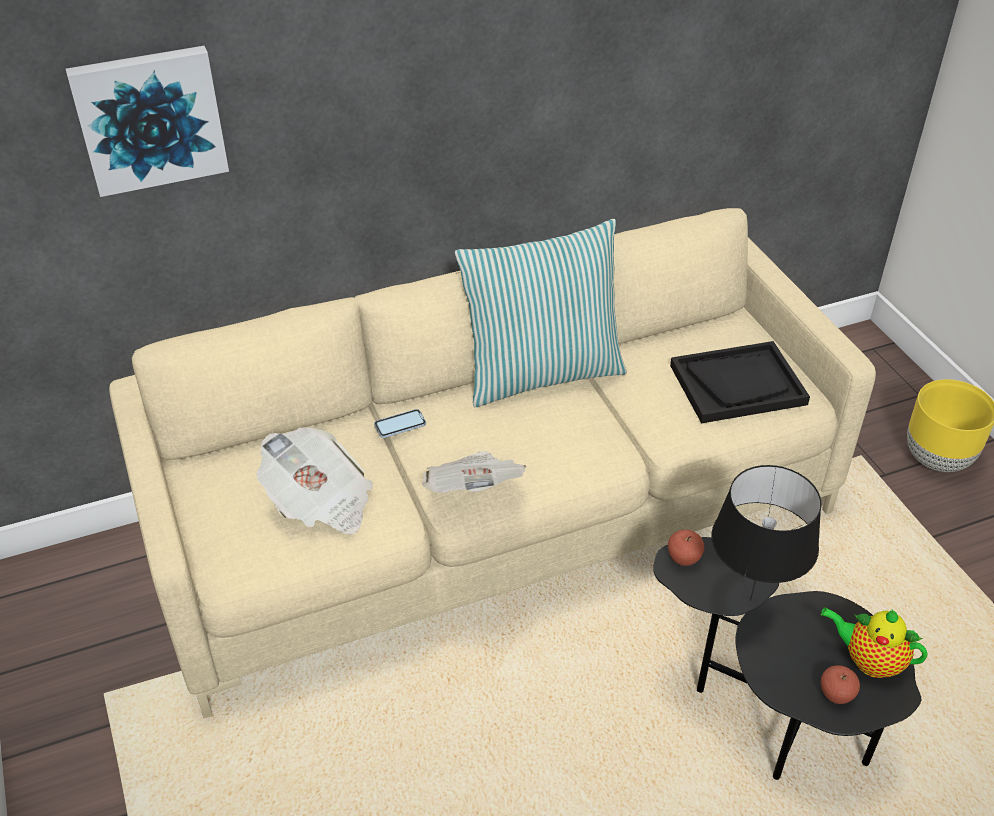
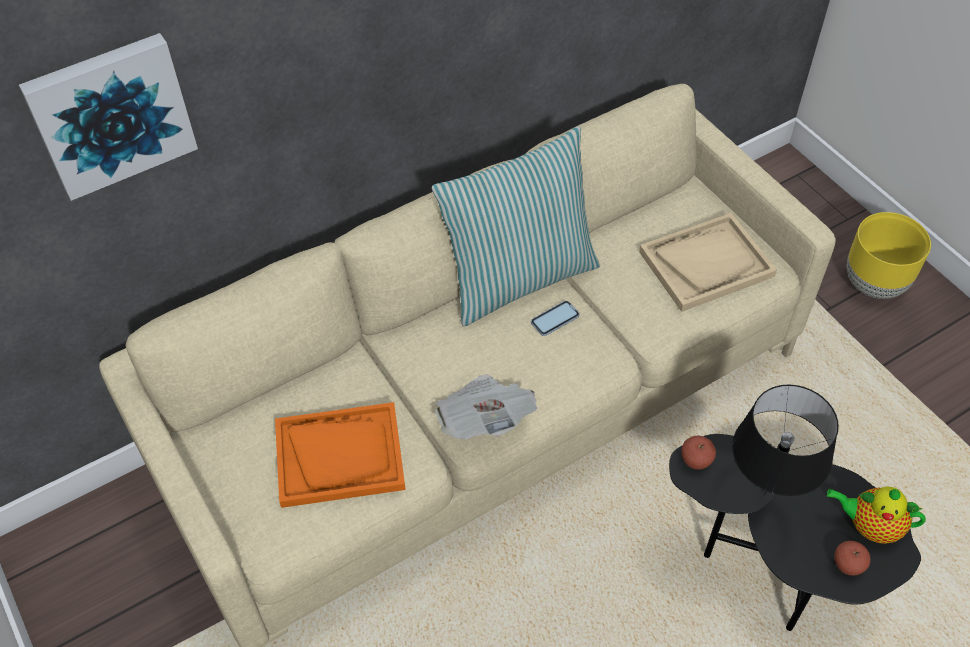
camera: 10 degrees left, 10 degrees up
newspaper [256,427,373,535] -> orange tray [275,402,406,508]
phone [374,409,426,438] -> phone moved to [531,301,580,336]
black tray [670,341,810,423] -> beige tray [639,213,777,312]

